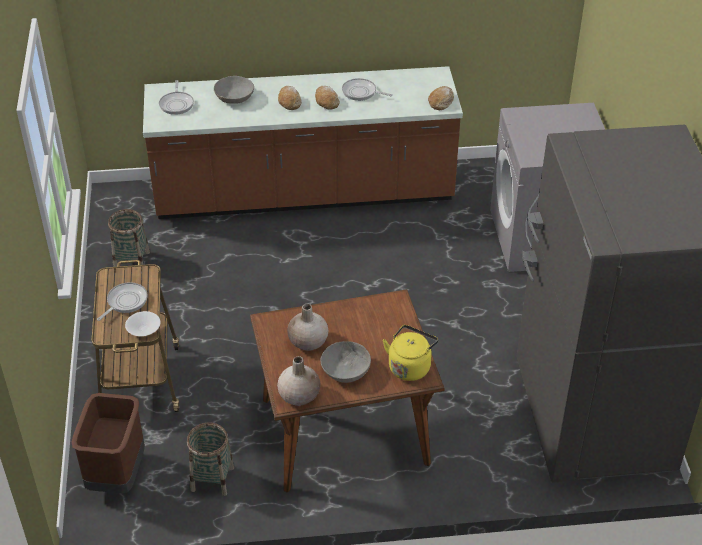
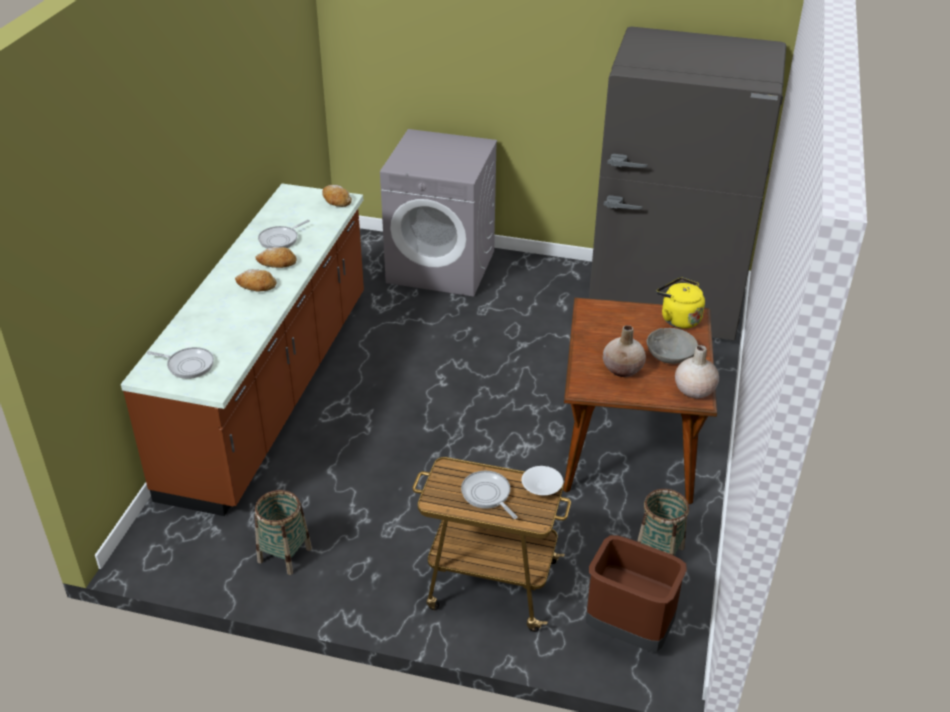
camera: 70 degrees left, 5 degrees down
grey bowl [214,76,254,104] -> none

